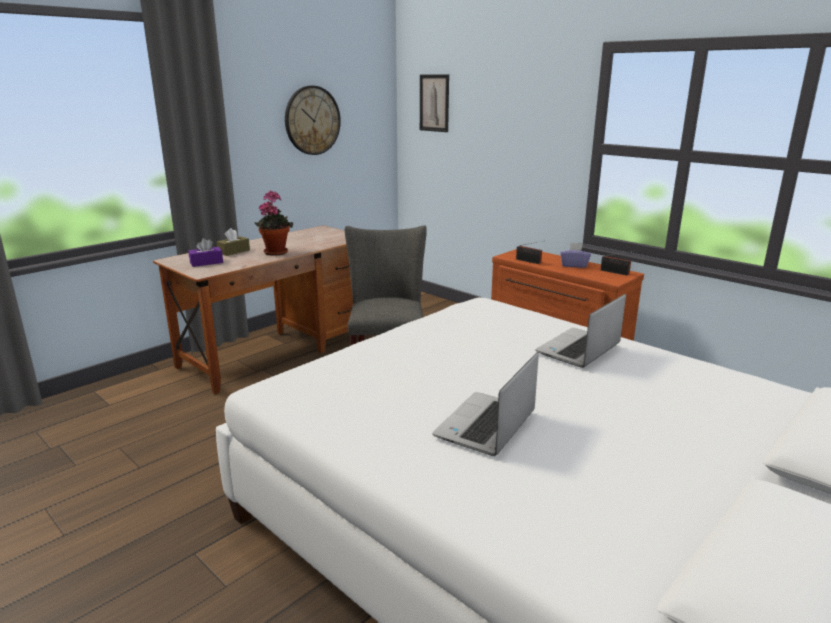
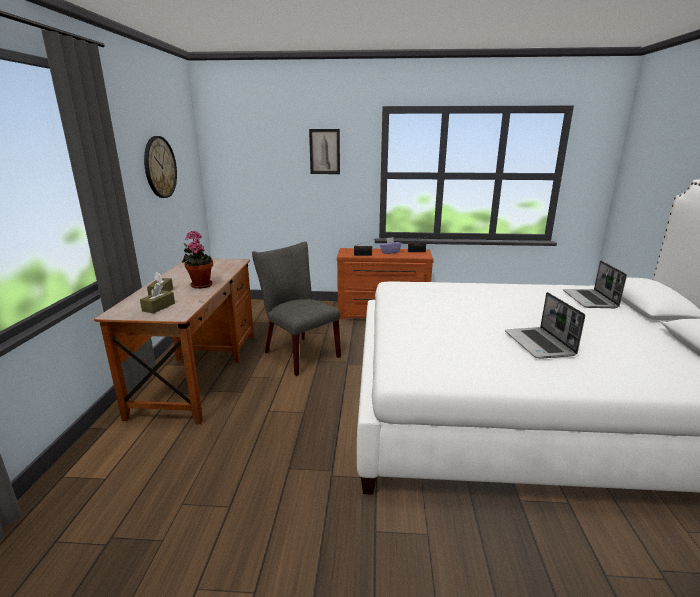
camera: 40 degrees left, 0 degrees up
purple tissue box [188,238,223,267] -> brown tissue box [140,284,175,314]
picture [420,74,449,132] -> picture moved to [309,129,340,174]
laptop [535,294,626,368] -> laptop moved to [563,260,627,308]

